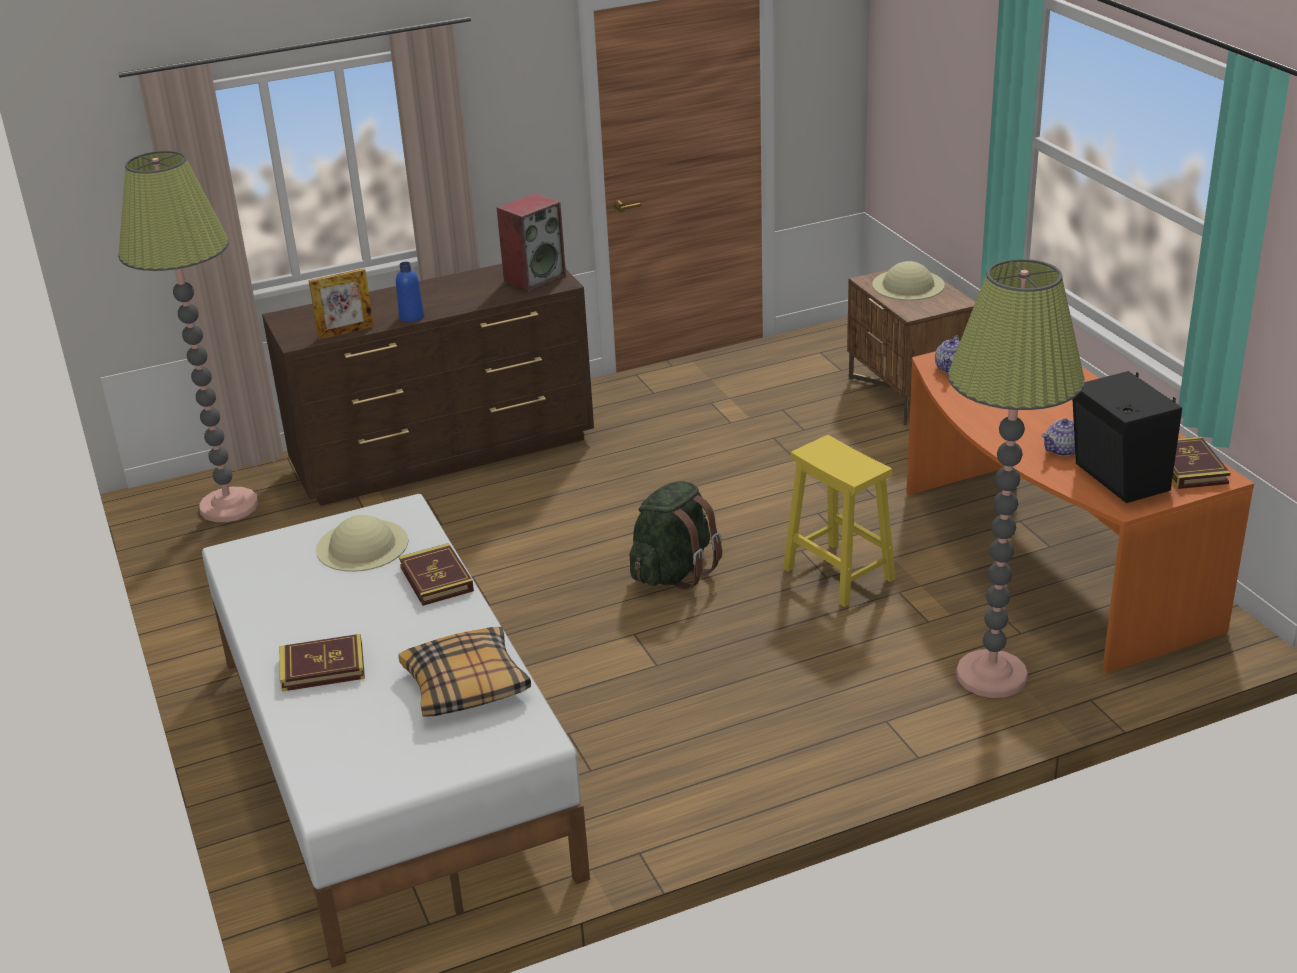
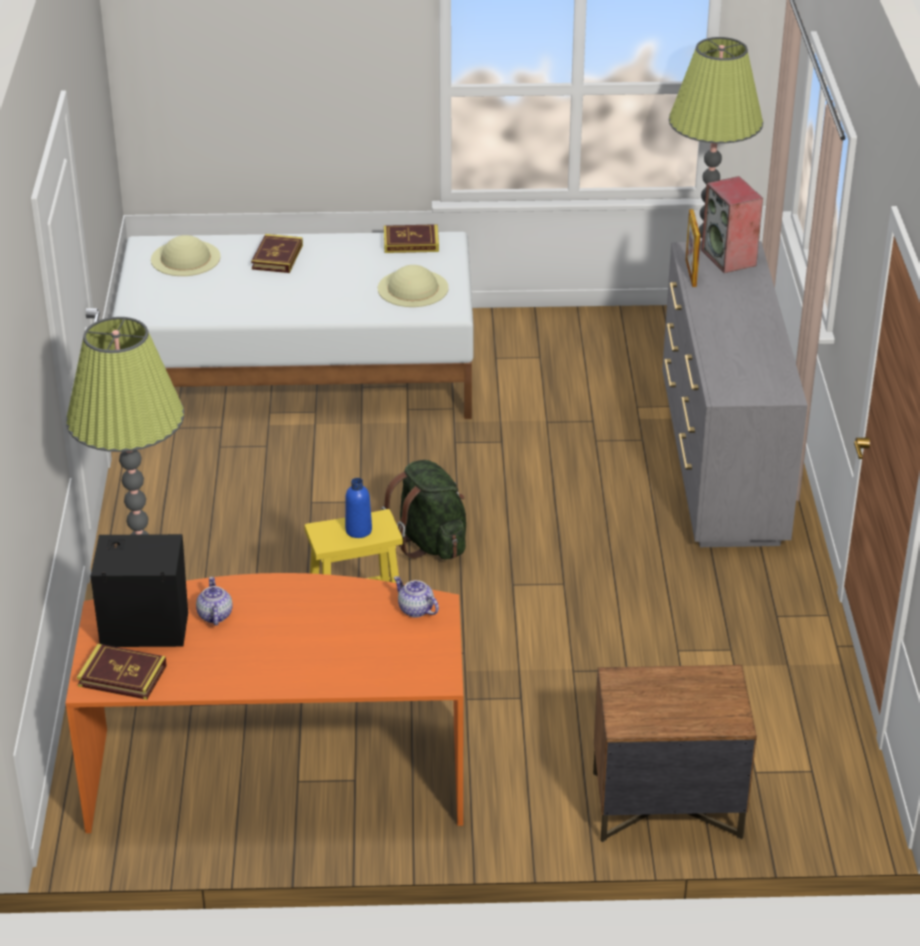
camera: 110 degrees right, 5 degrees up
brown dresser [262,264,594,506] -> grey dresser [662,241,808,547]
blue bottle [396,262,424,322] -> blue bottle moved to [345,478,372,538]
pillow [398,627,531,717] -> none
book [399,543,474,606] -> book moved to [384,224,439,253]
speaker [497,193,566,292] -> speaker moved to [701,176,763,273]
beige hat [872,261,945,300] -> beige hat moved to [151,235,221,276]

